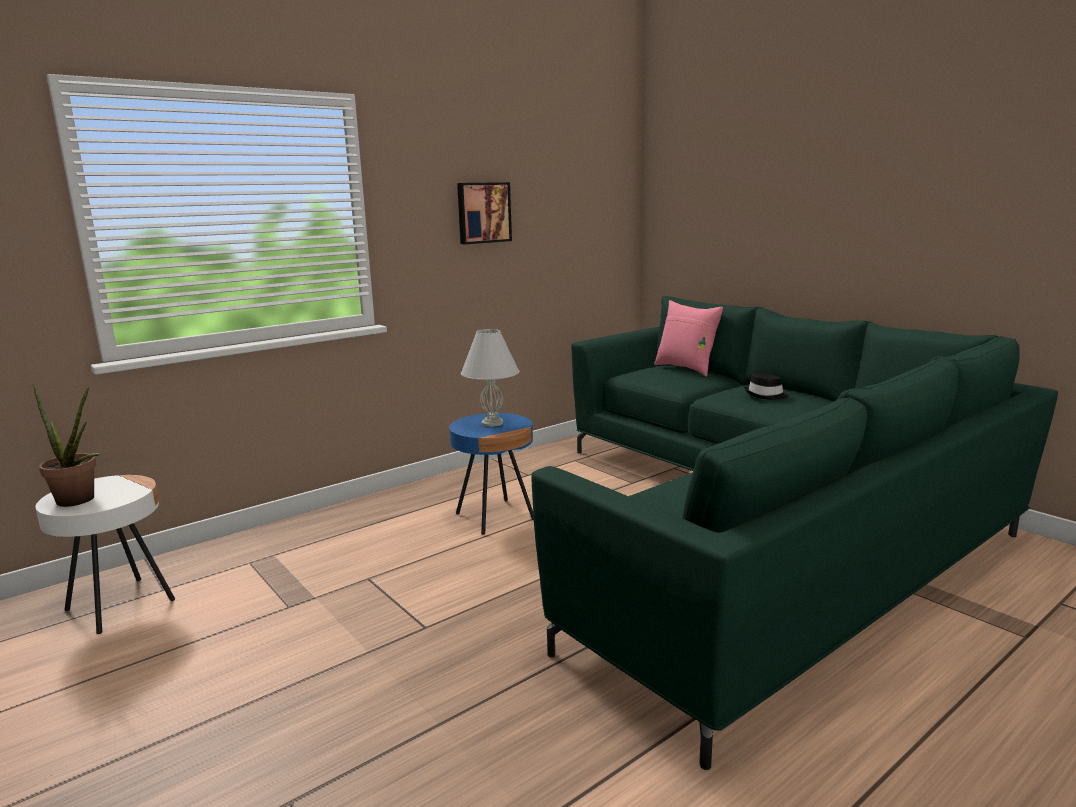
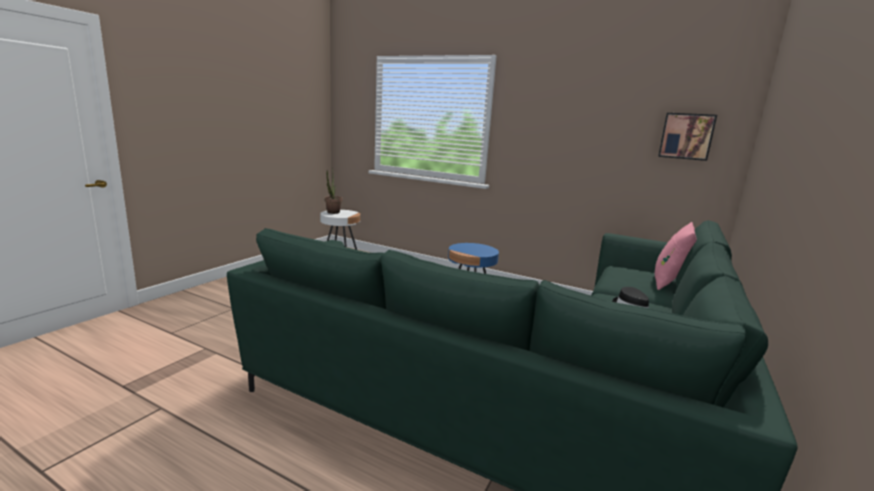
camera: 65 degrees right, 0 degrees up
picture [457,182,512,244] -> picture moved to [658,113,717,161]
white table lamp [461,329,520,427] -> none

